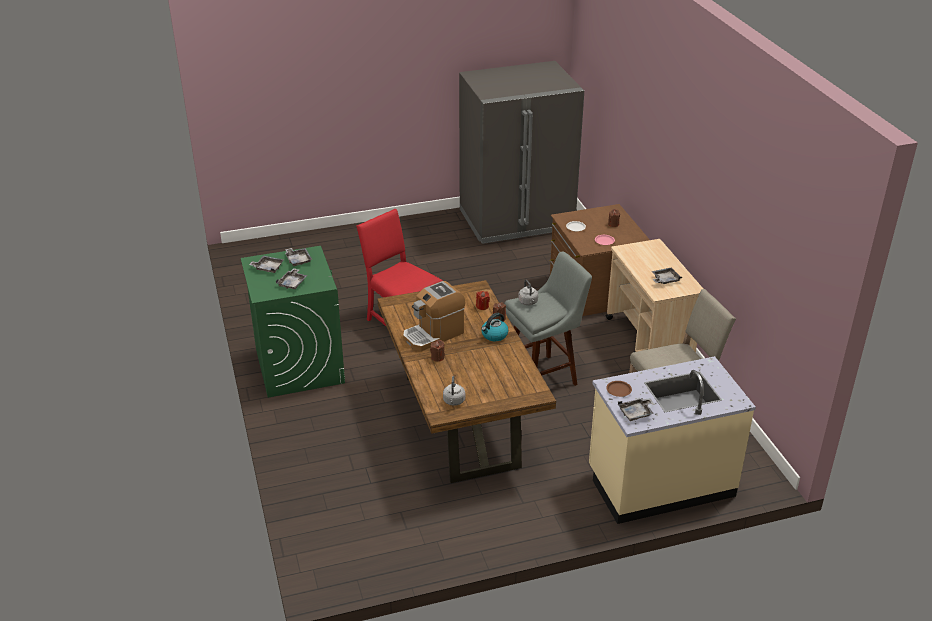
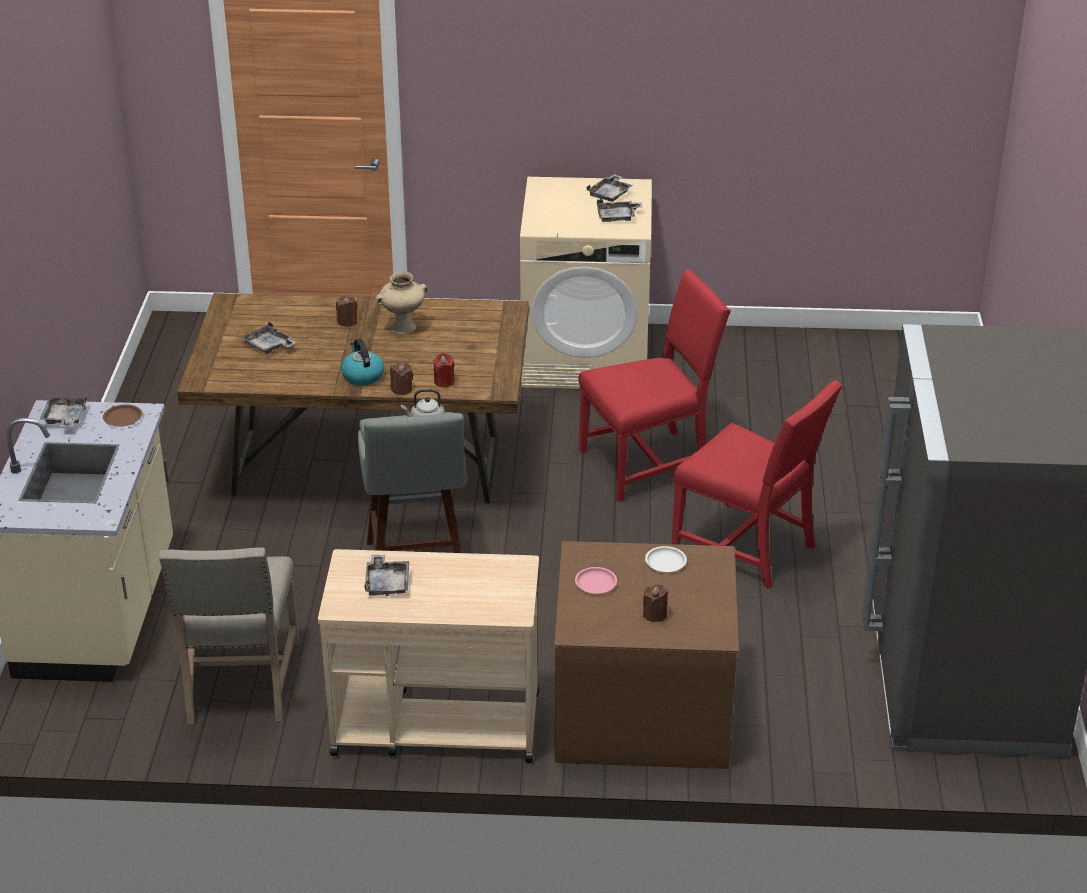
camera: 110 degrees right, 0 degrees up
green washing machine [241,246,345,398] -> beige washing machine [520,177,652,389]
grey tray [276,268,308,289] -> grey tray moved to [241,322,296,354]
coffee machine [403,281,465,351] -> beige vase [375,271,428,334]
grey kettle [443,376,465,406] -> none
none -> red chair [672,380,842,589]

